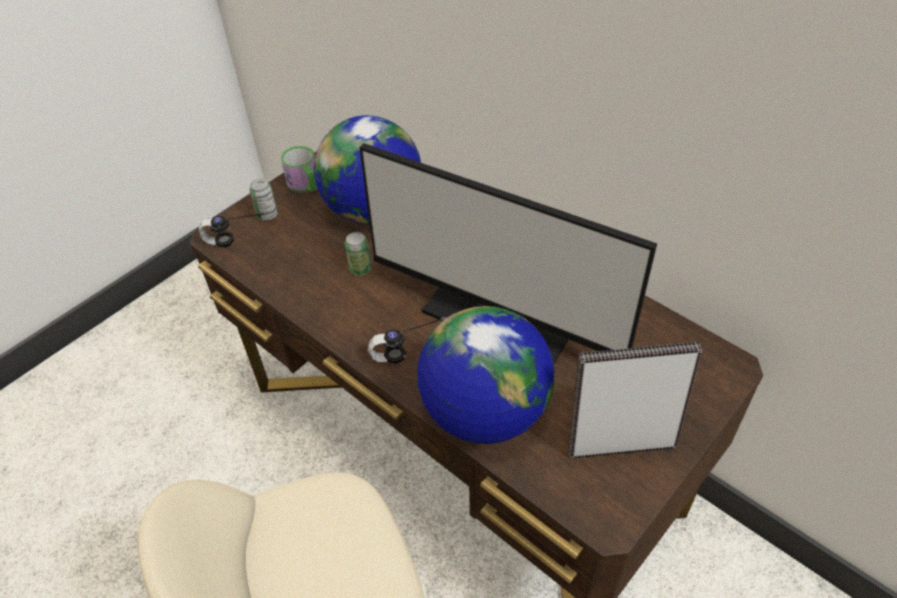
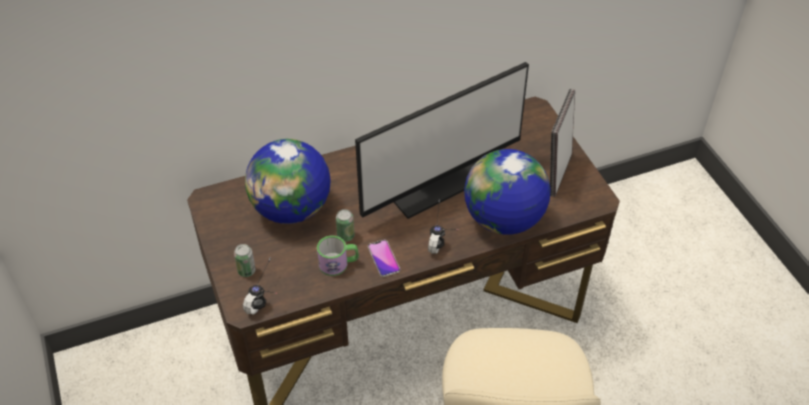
camera: 65 degrees left, 0 degrees up
mug [281,146,317,192] -> mug moved to [317,236,359,276]
none -> phone [368,240,400,277]

